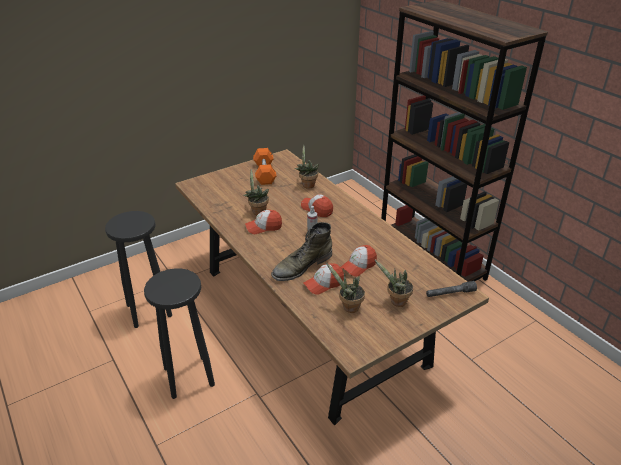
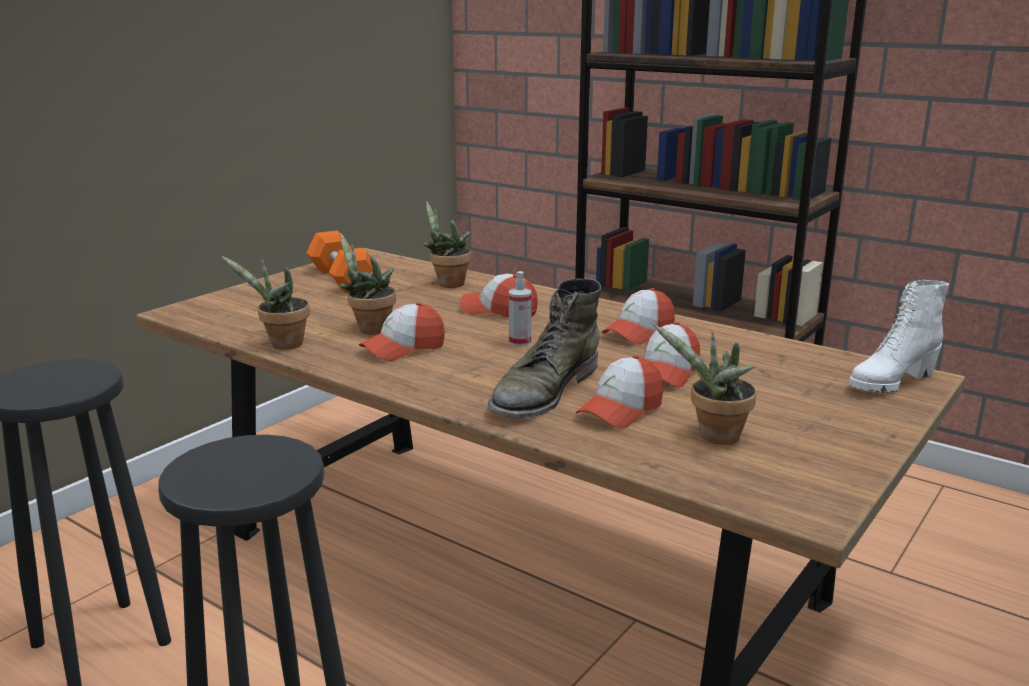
camera: 20 degrees left, 15 degrees down
potted plant [374,259,413,307] -> potted plant moved to [220,255,310,350]
grey flashlight [426,281,477,297] -> white boot [849,280,949,393]
none -> cap [602,288,675,344]

